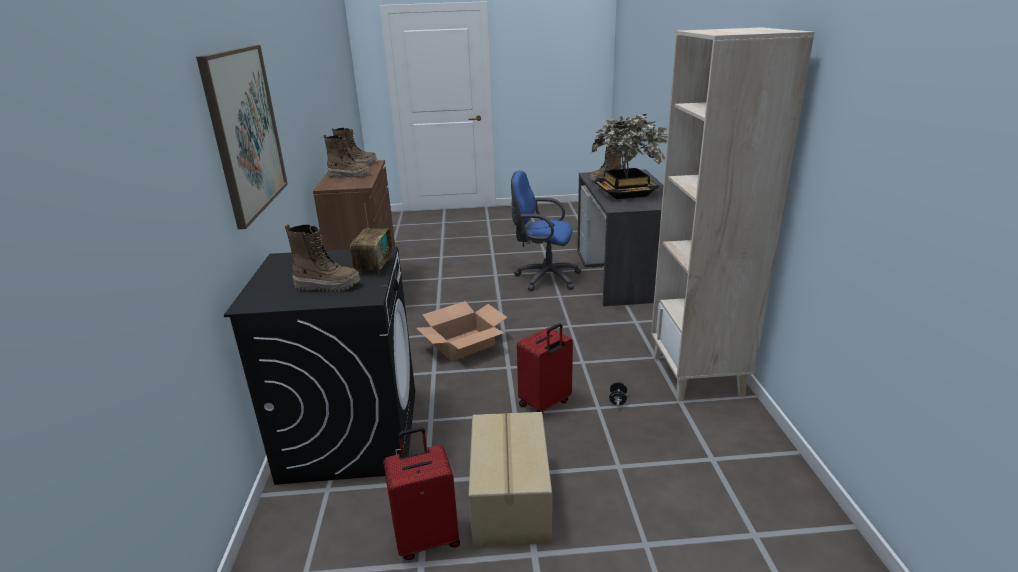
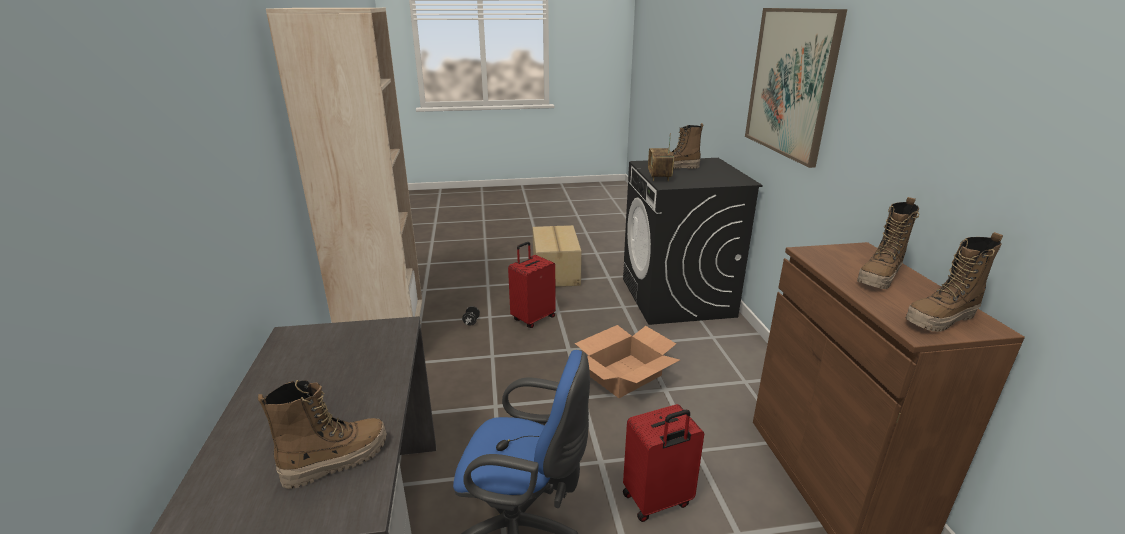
camera: 175 degrees right, 0 degrees up
boot [324,135,370,177] -> boot turned 45 degrees counterclockwise [857,197,919,289]
red suitcase [383,427,460,560] -> red suitcase moved to [623,404,704,522]
potted plant [591,114,668,199] -> none

